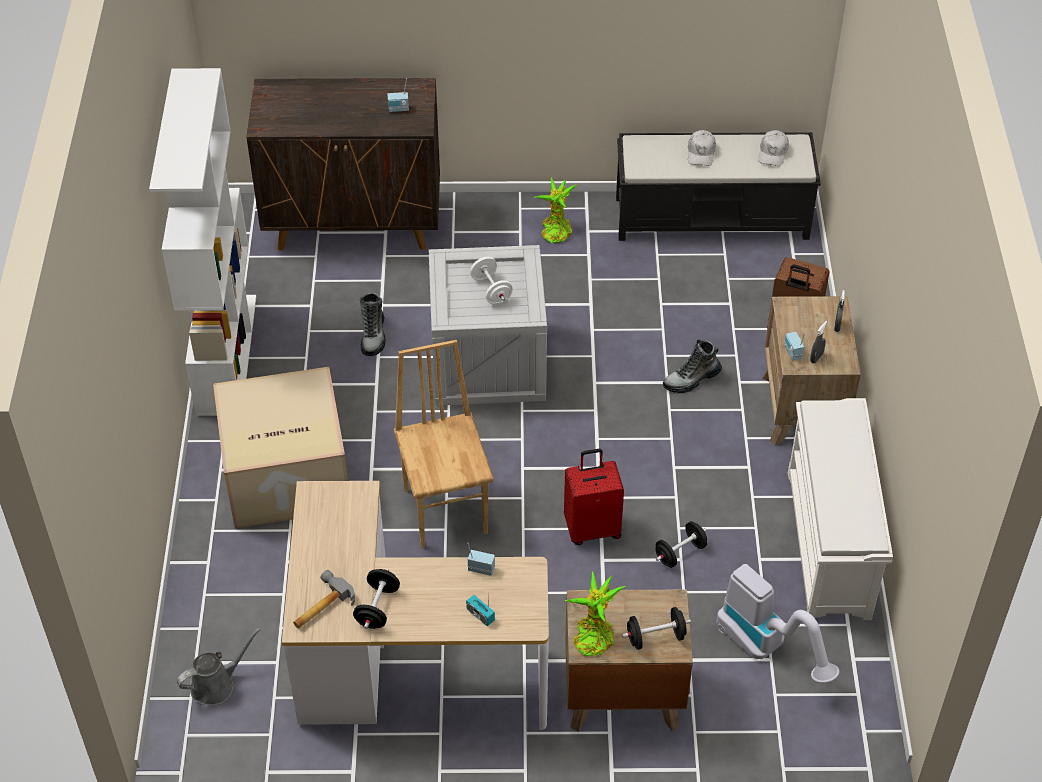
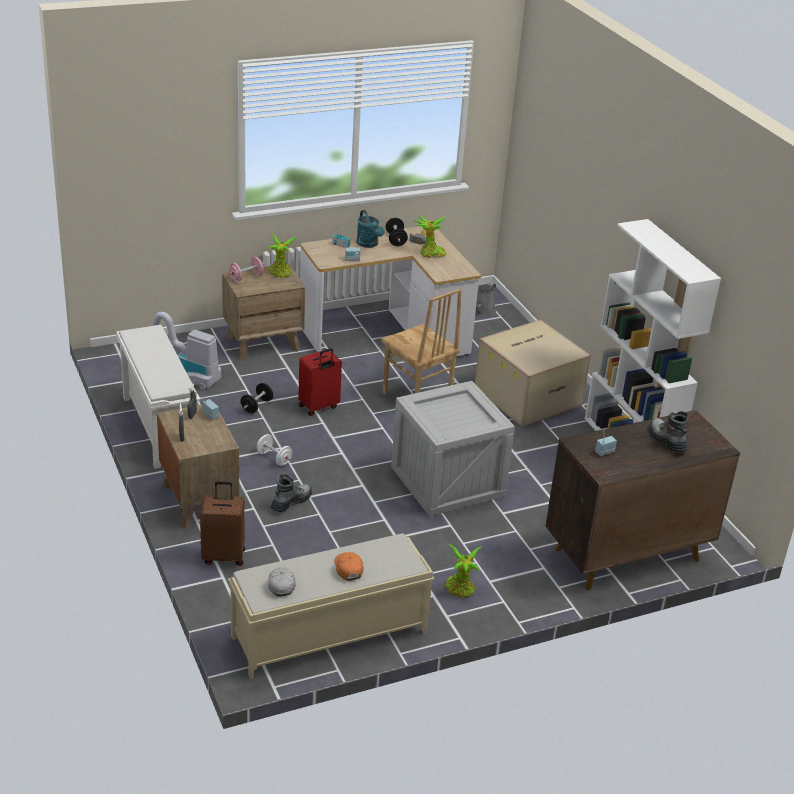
camera: 155 degrees right, 15 degrees down
boot [359,293,386,356] -> boot moved to [649,411,688,452]
white dumbbell [470,257,513,304] -> white dumbbell moved to [257,434,292,466]
black bench [616,132,821,241] -> beige bench [228,533,435,679]
black dumbbell [622,607,691,650] -> pink dumbbell [229,257,264,282]
white cap [688,130,716,166] -> orange cap [334,552,363,581]
none -> turquoise watering can [357,210,385,248]
none -> potted plant [413,216,447,258]

